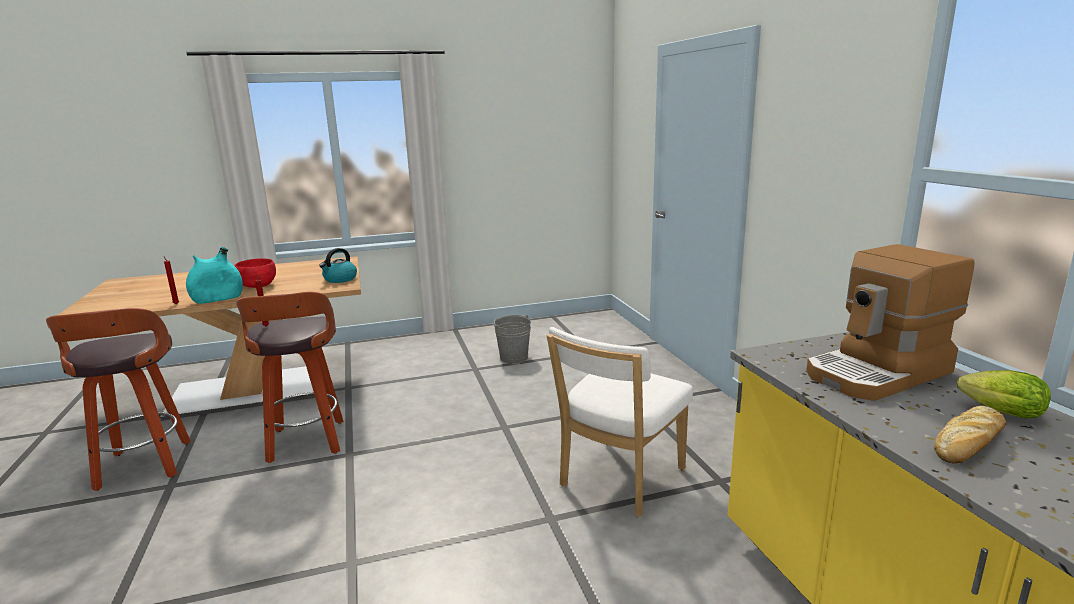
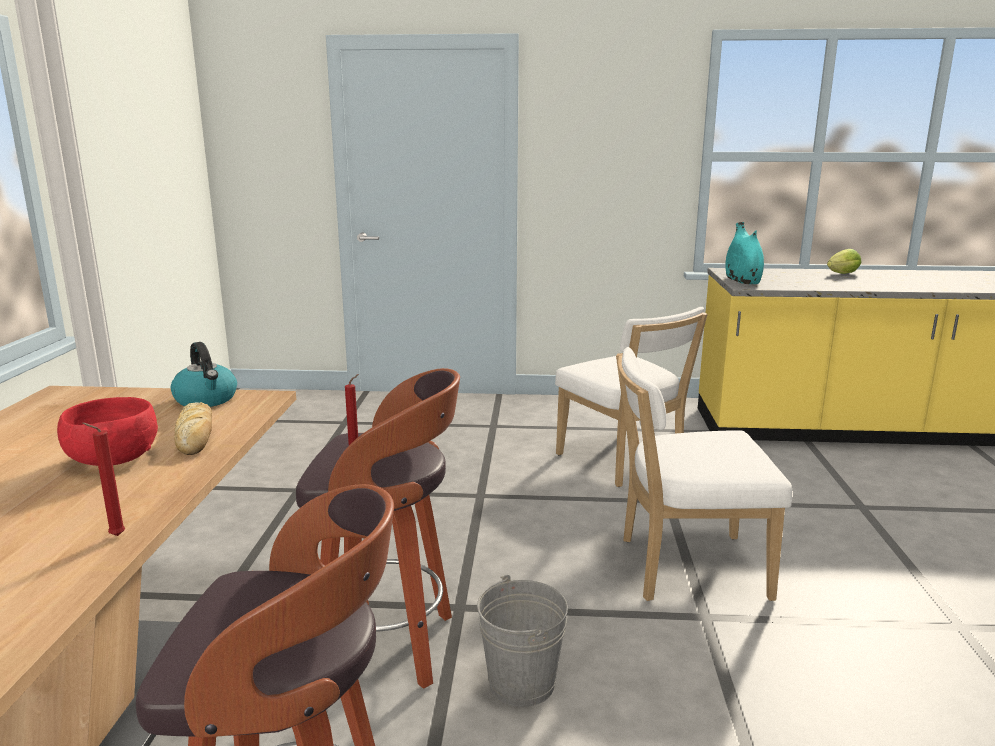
camera: 70 degrees left, 0 degrees up
turquoise vase [186,247,243,304] -> turquoise vase moved to [725,222,764,284]
grey bucket [494,315,531,363] -> grey bucket moved to [477,575,568,707]
coffee machine [806,244,975,401] -> none
bread [934,406,1006,463] -> bread moved to [174,402,212,455]
none -> white chair [616,347,792,601]

